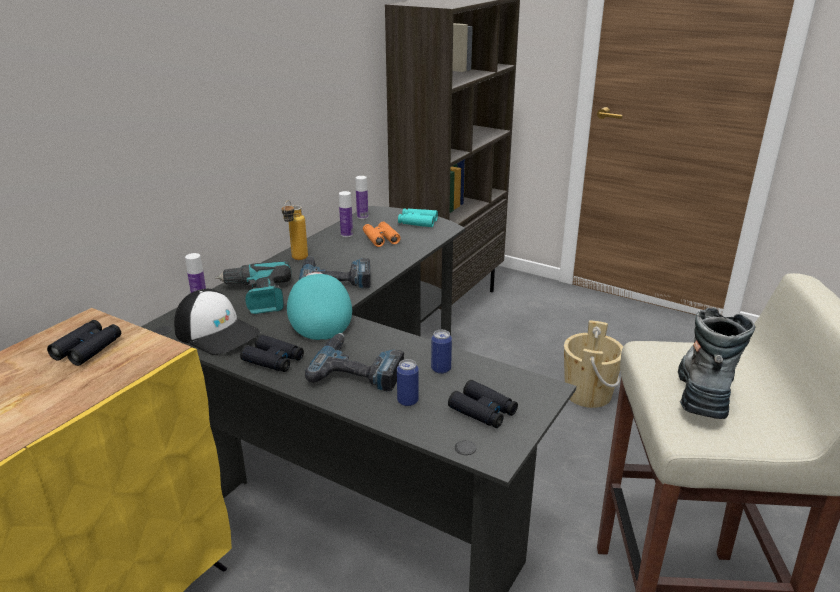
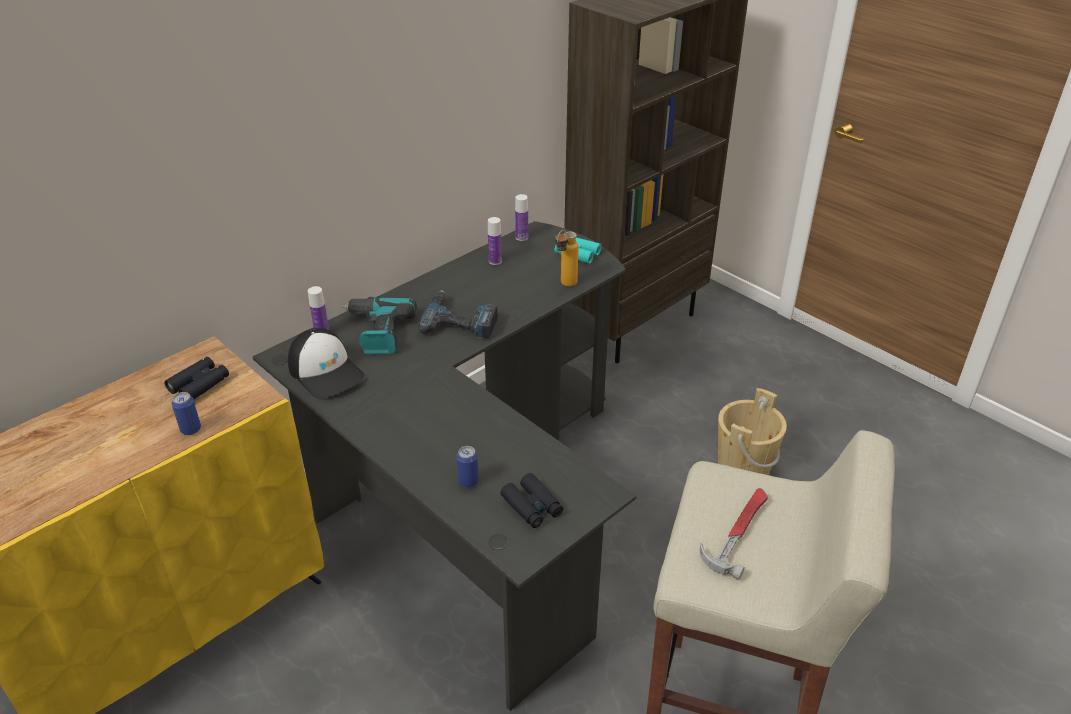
camera: 15 degrees right, 10 degrees up
black binoculars [240,335,304,372] -> none
bottle [282,200,308,260] -> bottle moved to [555,230,579,287]
turquoise cap [287,272,352,340] -> none
power drill [305,333,404,392] -> none
orange binoculars [363,222,401,247] -> none
can [431,330,452,374] -> can moved to [172,392,201,435]
boot [678,308,755,419] -> hammer [700,488,768,580]

